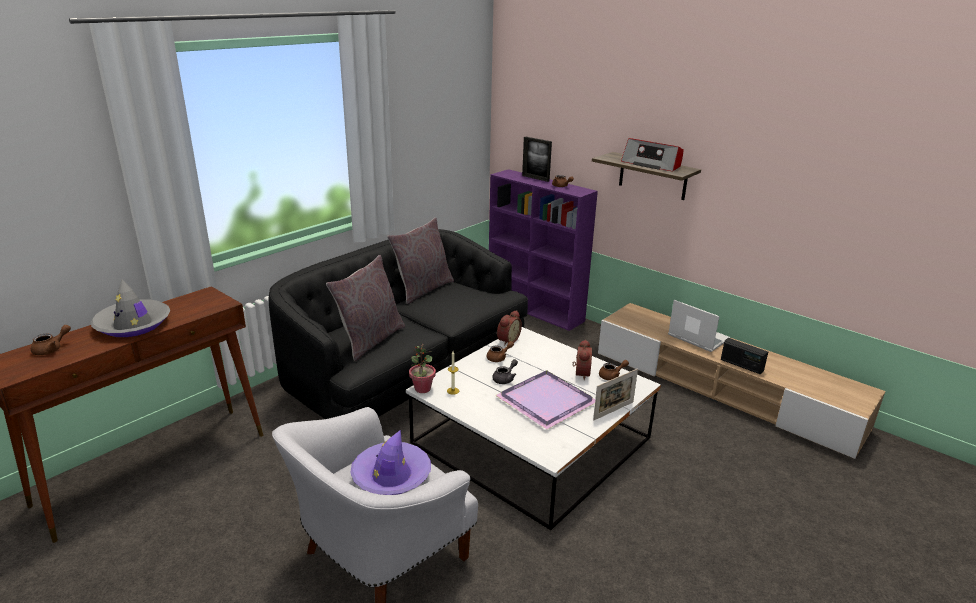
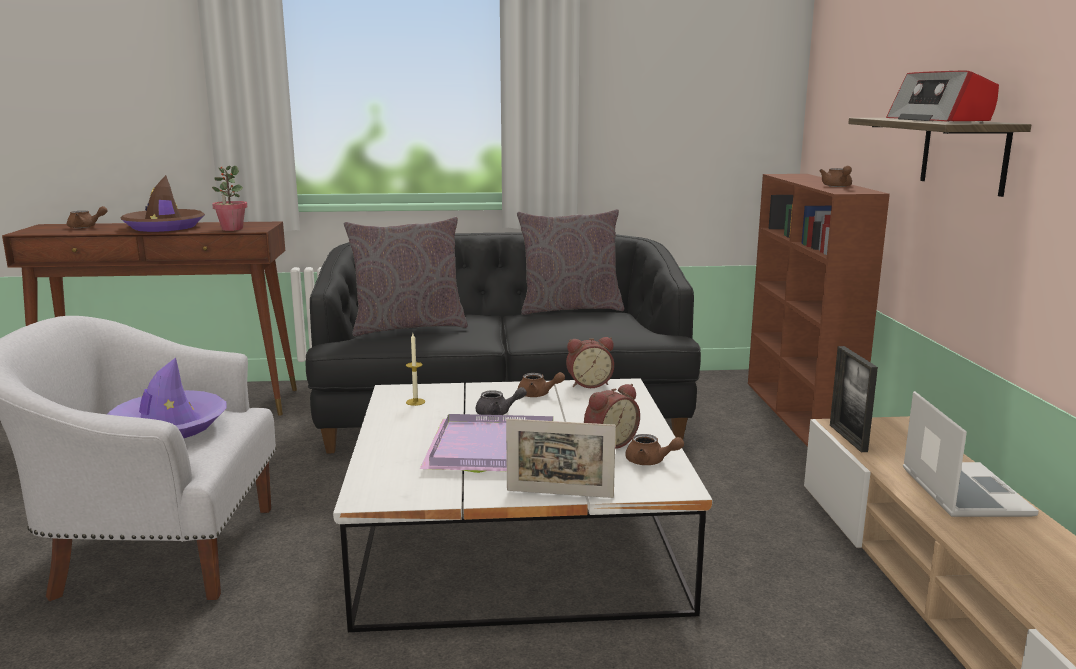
camera: 45 degrees right, 10 degrees down
grey hat [91,279,170,337] -> brown hat [121,175,205,232]
potted plant [409,342,436,393] -> potted plant moved to [212,166,247,231]
purple bookcase [489,169,598,331] -> brown bookcase [748,174,890,447]
picture frame [522,137,552,182] -> picture frame moved to [830,346,878,452]
radio [721,338,768,375] -> none

